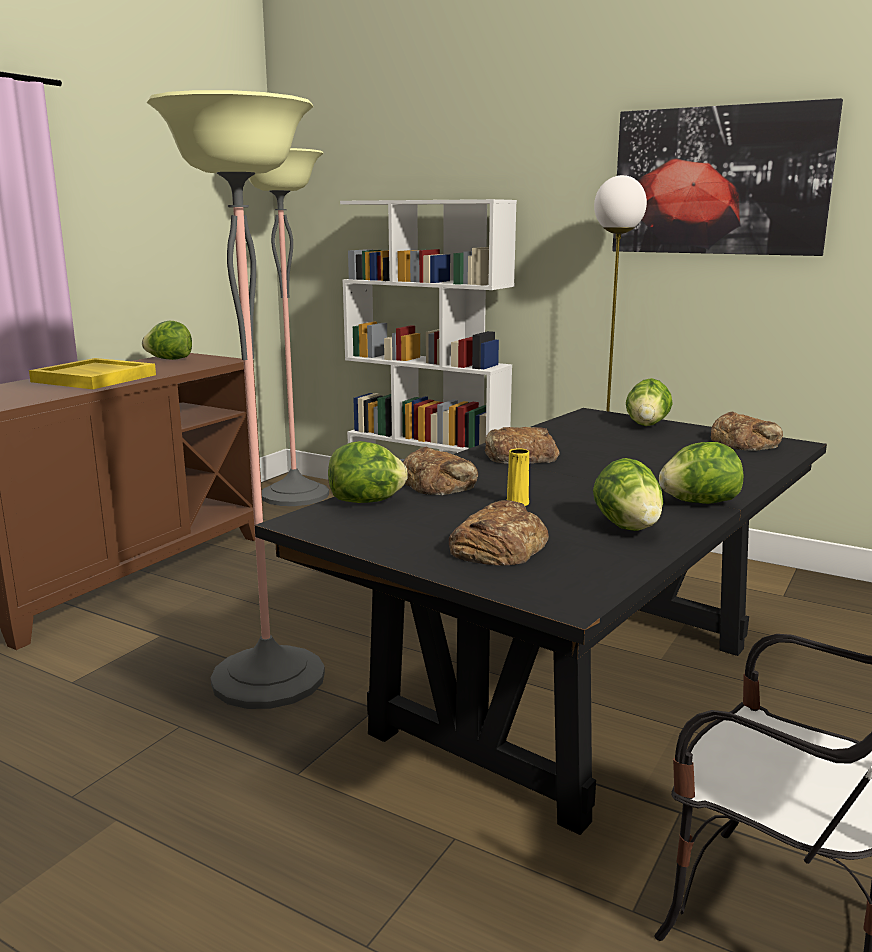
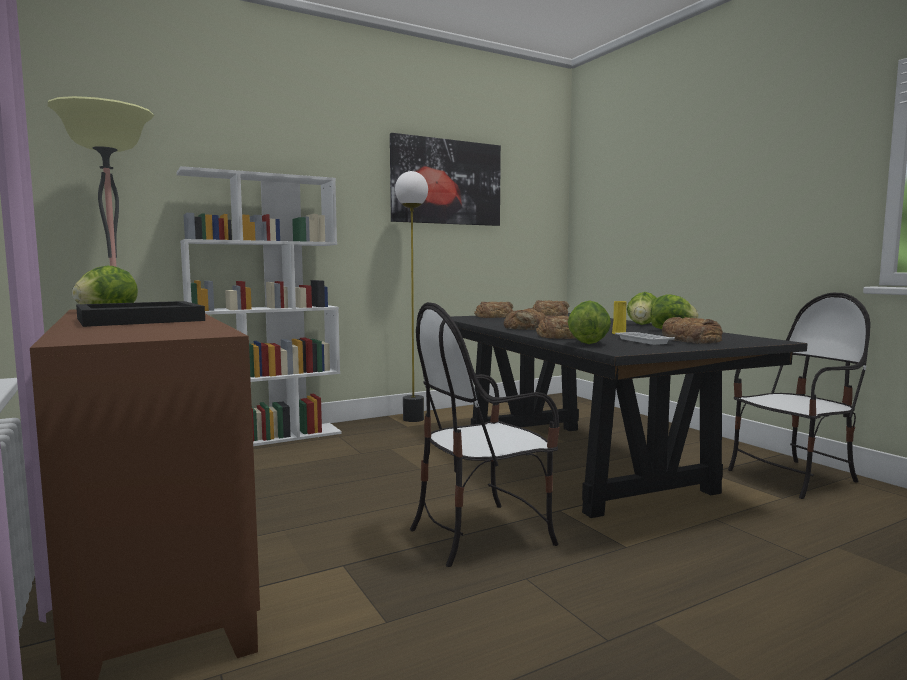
camera: 60 degrees left, 10 degrees down
yellow tray [29,358,156,389] -> black tray [76,301,205,327]
floor lamp [146,90,325,709] -> chair [410,302,560,567]
lettuce [626,378,673,426] -> bread [474,302,513,318]
none -> white tray [615,332,675,345]

